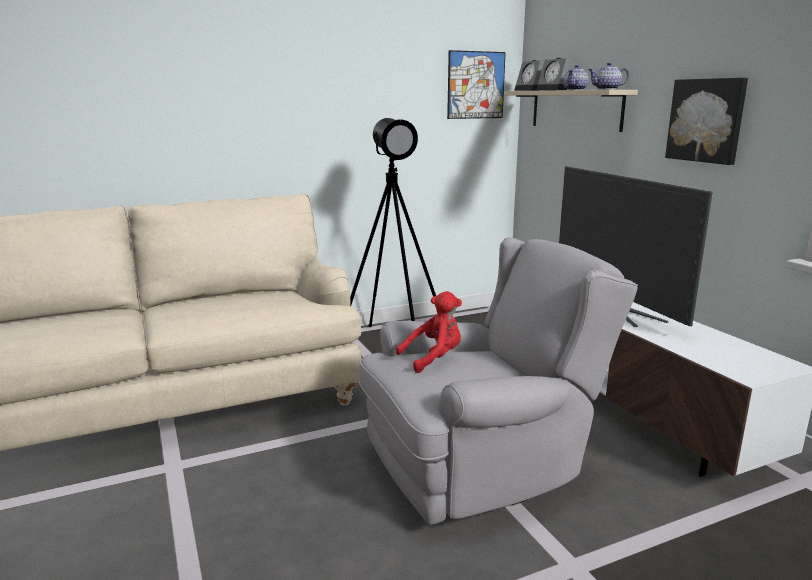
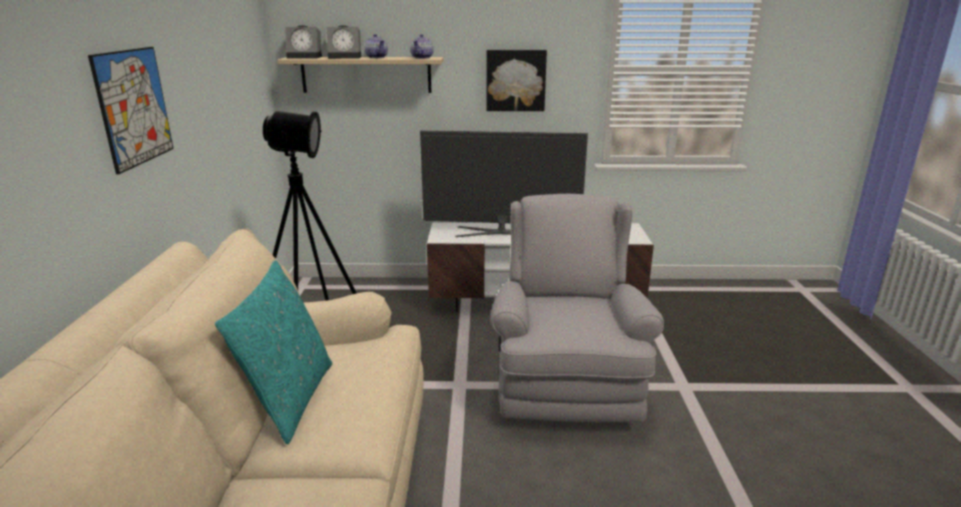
camera: 65 degrees left, 5 degrees up
red plush toy [396,291,462,373] -> none
picture [447,50,506,119] -> picture moved to [88,47,174,174]
none -> turquoise pillow [215,260,332,444]

